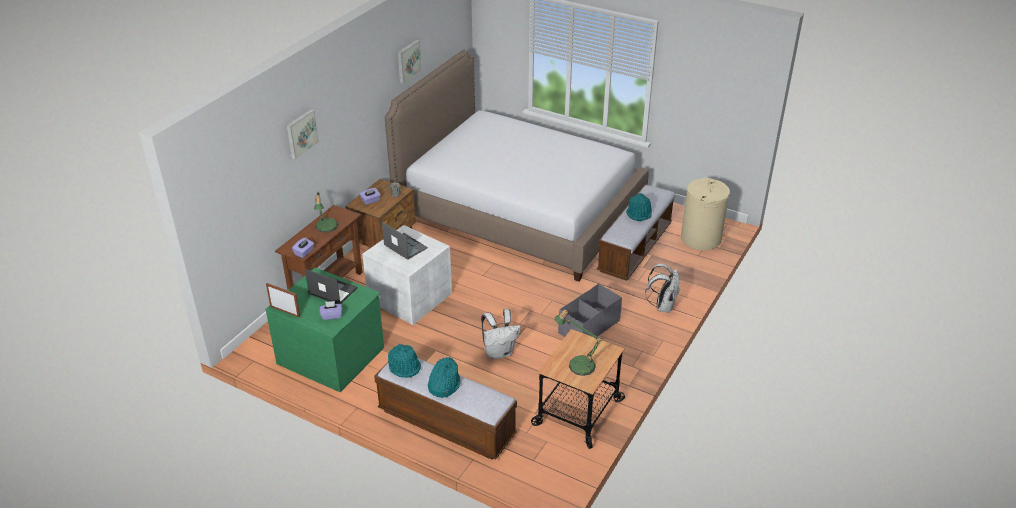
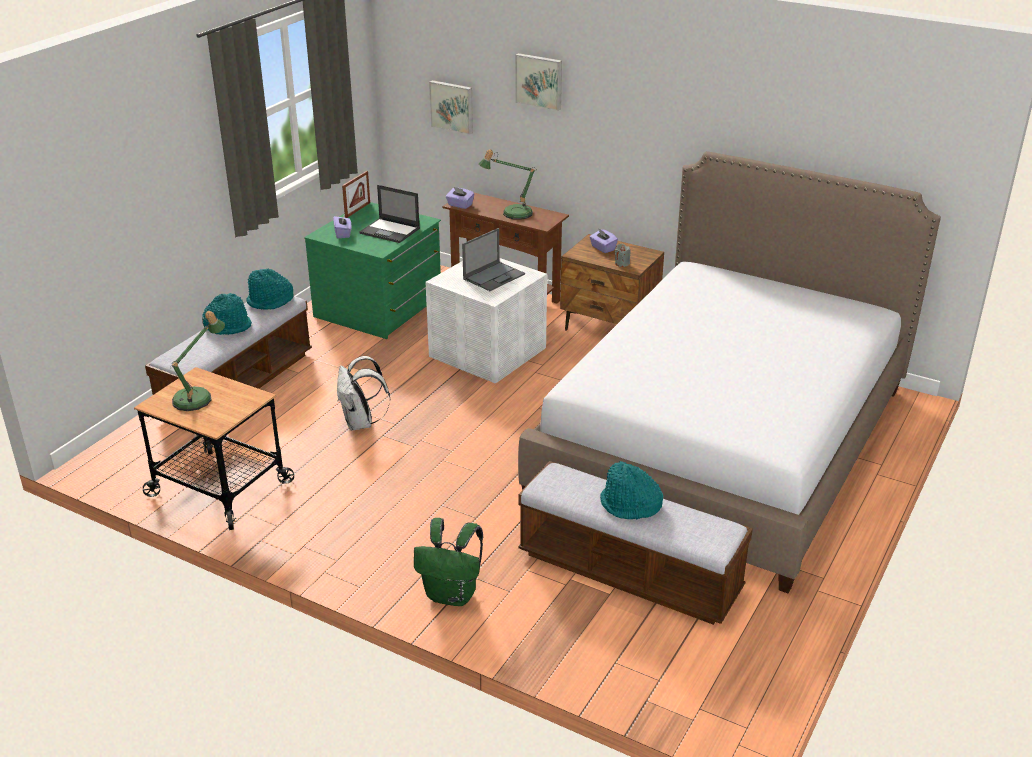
camera: 90 degrees right, 5 degrees down
laptop [305,269,358,304] -> laptop turned 90 degrees clockwise [359,185,420,243]
picture [398,40,422,83] -> picture moved to [429,80,473,135]
grey storage box [558,284,622,337] -> none
white backpack [645,264,680,313] -> green backpack [414,518,483,606]
beige laundry basket [681,178,730,250] -> none

